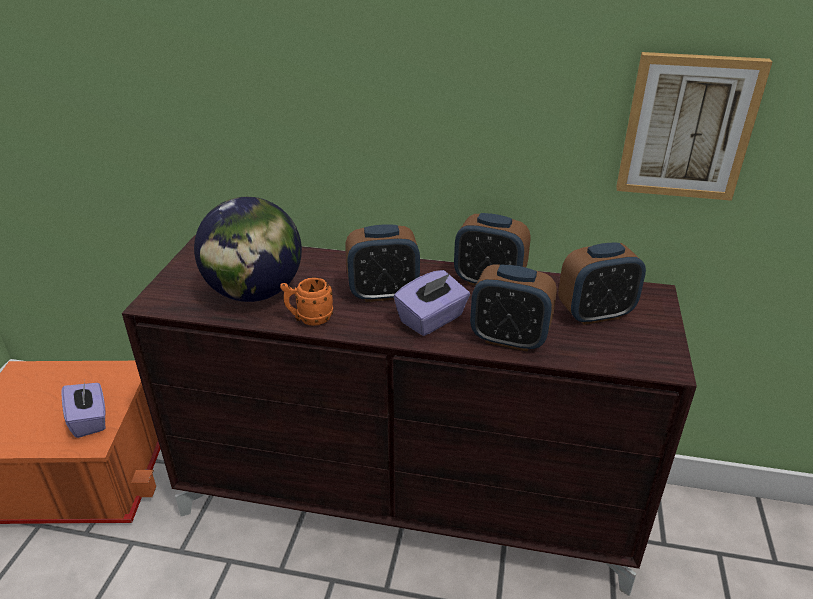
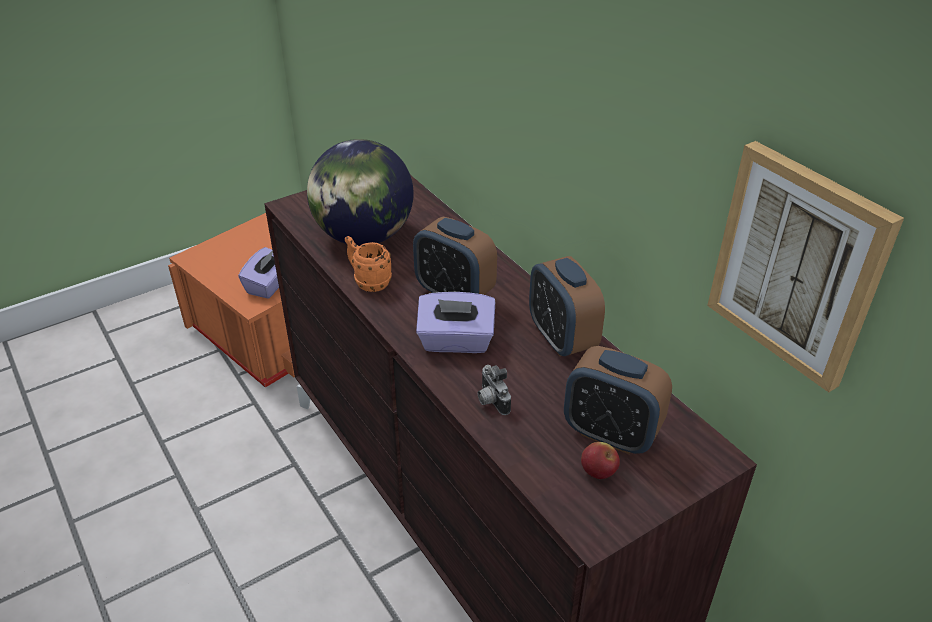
camera: 45 degrees right, 5 degrees up
alarm clock [470,264,557,352] -> camera [478,365,511,415]
none -> apple [581,442,620,479]

